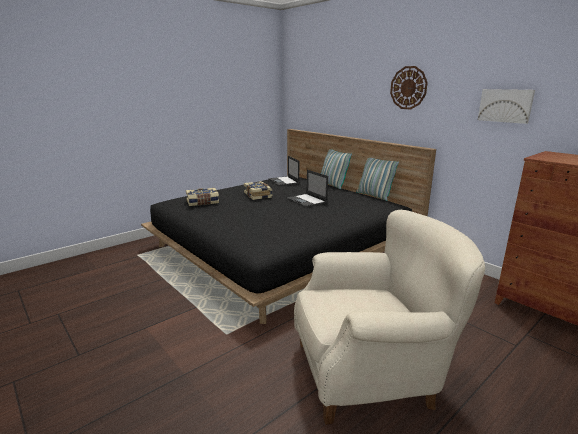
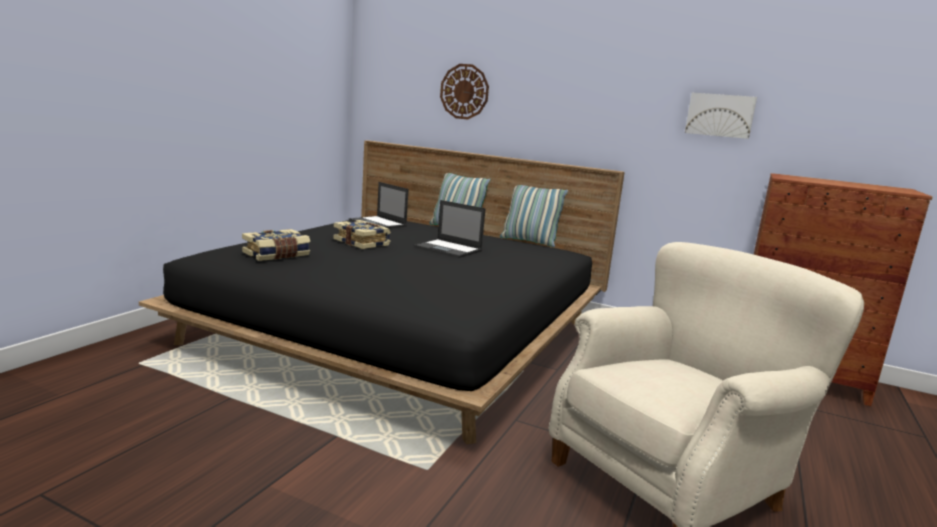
camera: 25 degrees left, 5 degrees down
wall clock [390,66,428,110] -> wall clock moved to [440,64,489,119]

